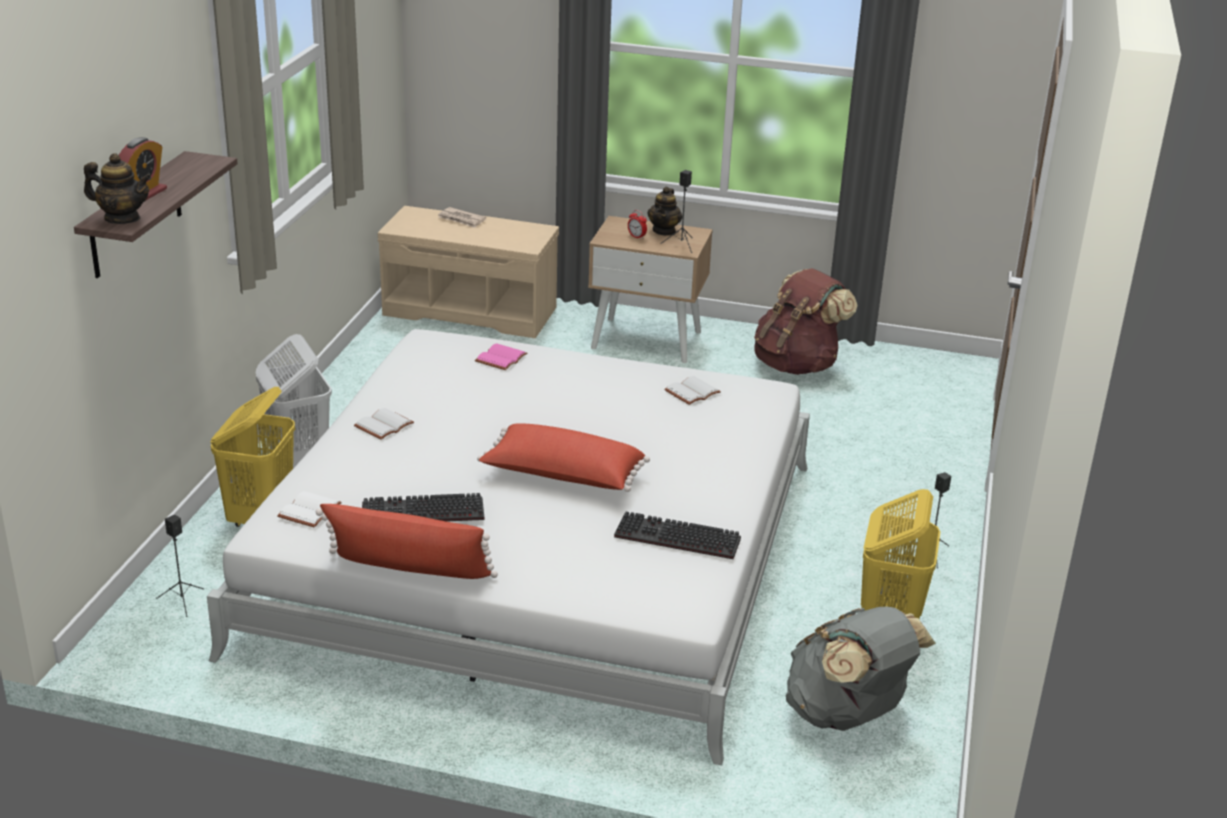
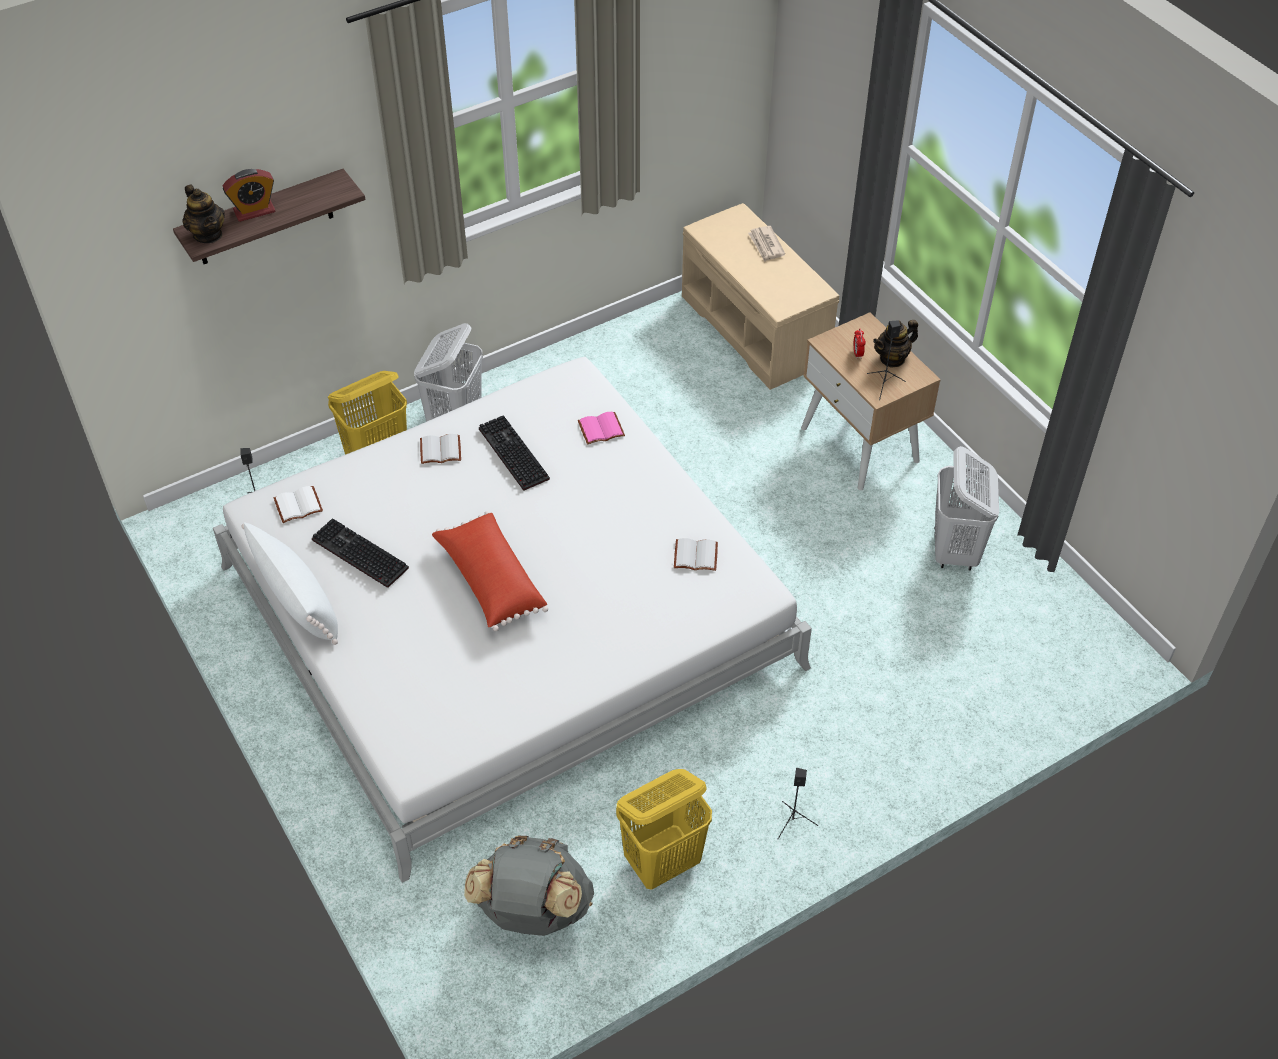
camera: 45 degrees right, 20 degrees up
red pillow [316,504,498,579] -> white pillow [241,522,338,645]
keyboard [614,512,741,559] -> keyboard moved to [479,415,550,491]
brown backpack [754,268,857,375] -> white laundry basket [935,446,999,571]

